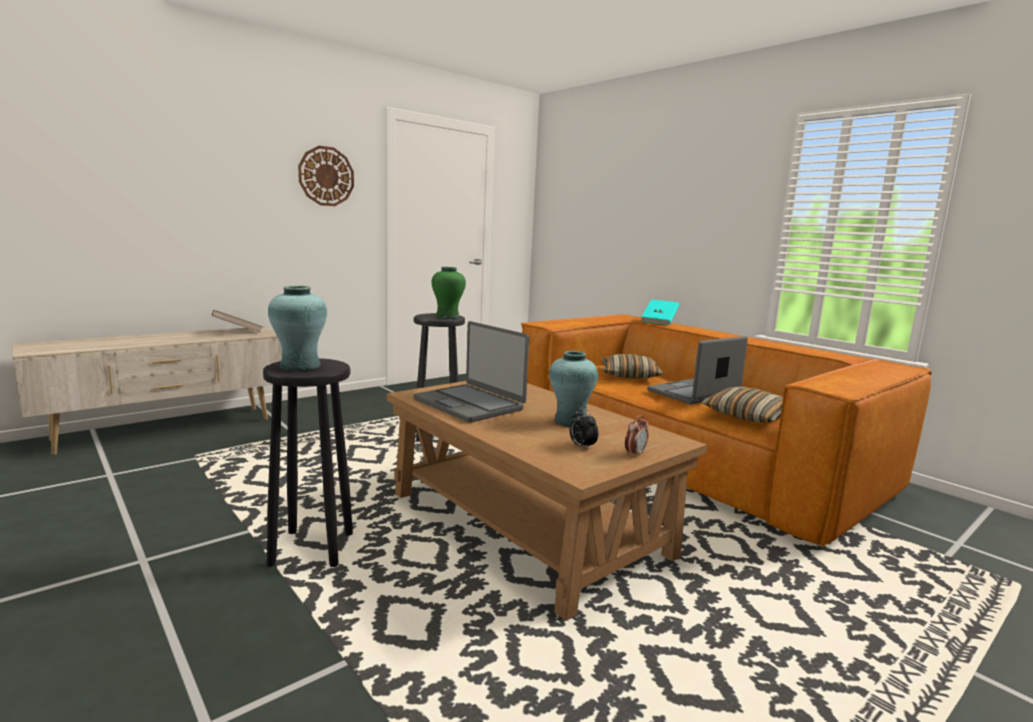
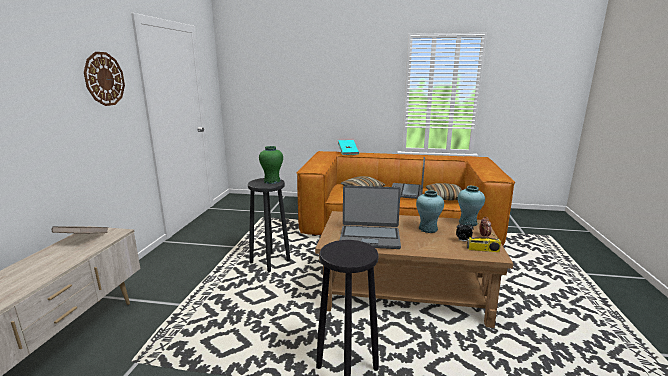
camera: 40 degrees left, 5 degrees up
turquoise vase [268,286,327,371] -> turquoise vase moved to [458,186,485,227]
none -> radio [467,221,501,252]

